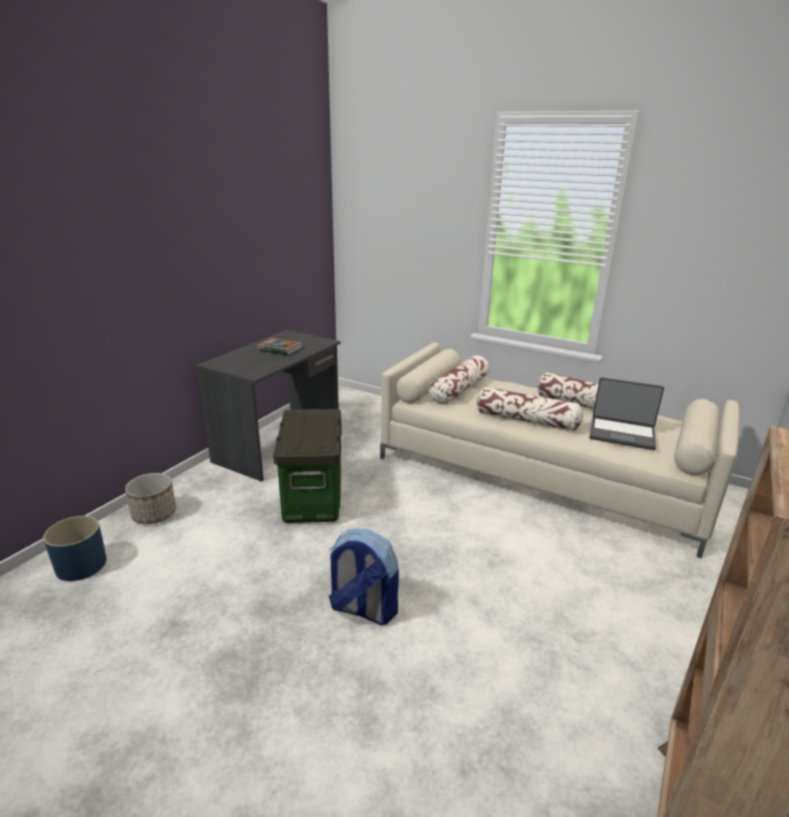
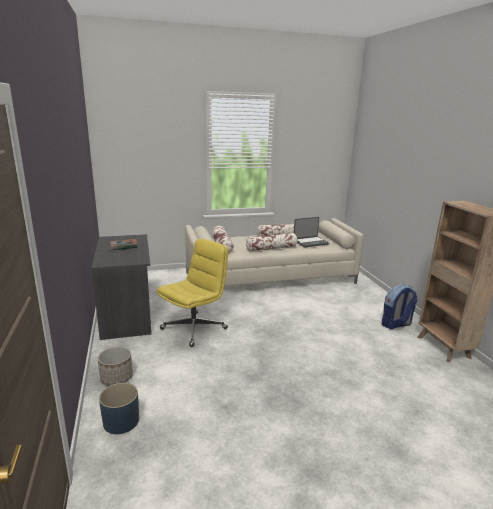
camera: 45 degrees left, 5 degrees down
storage box [273,409,342,523] -> yellow office chair [157,239,228,347]
backpack [329,529,399,625] -> backpack moved to [382,284,417,329]

